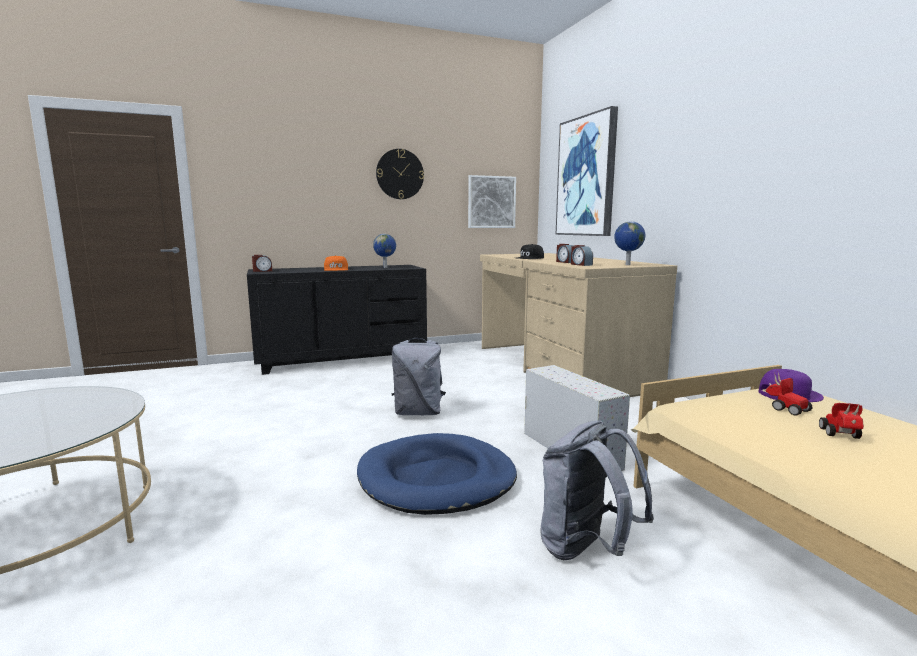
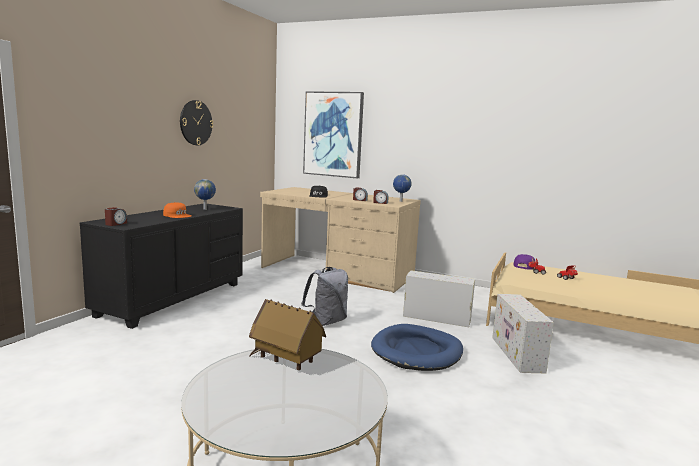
camera: 45 degrees left, 0 degrees up
picture [468,175,516,228] -> none
grey backpack [541,421,654,560] -> white storage box [492,294,554,373]
none -> toy house [249,299,326,370]

